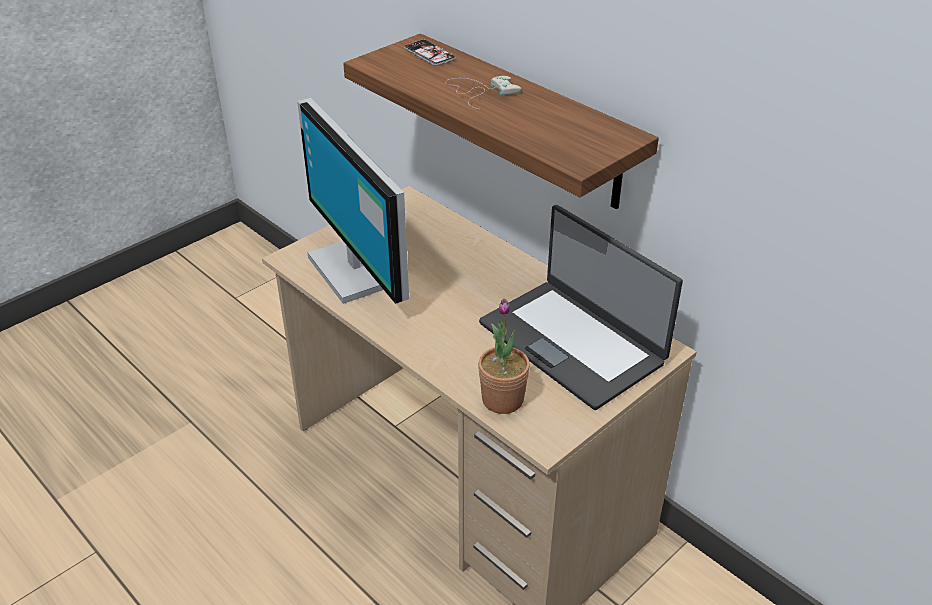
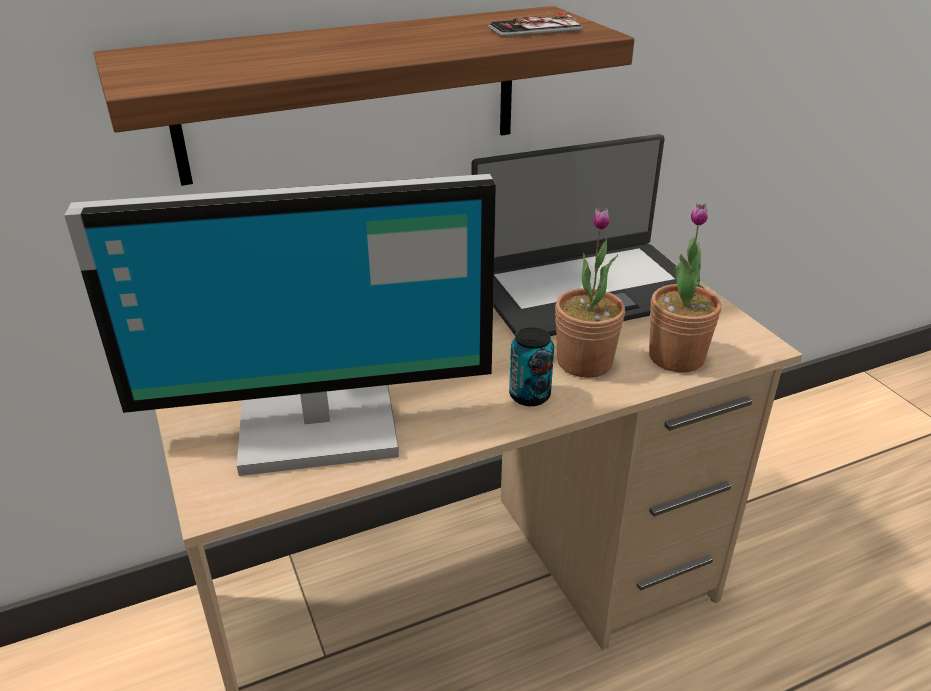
camera: 70 degrees left, 5 degrees down
phone [404,40,456,66] -> phone moved to [489,12,582,37]
white game controller [445,76,521,109] -> none
none -> can [509,327,554,406]
none -> potted plant [555,207,625,378]

